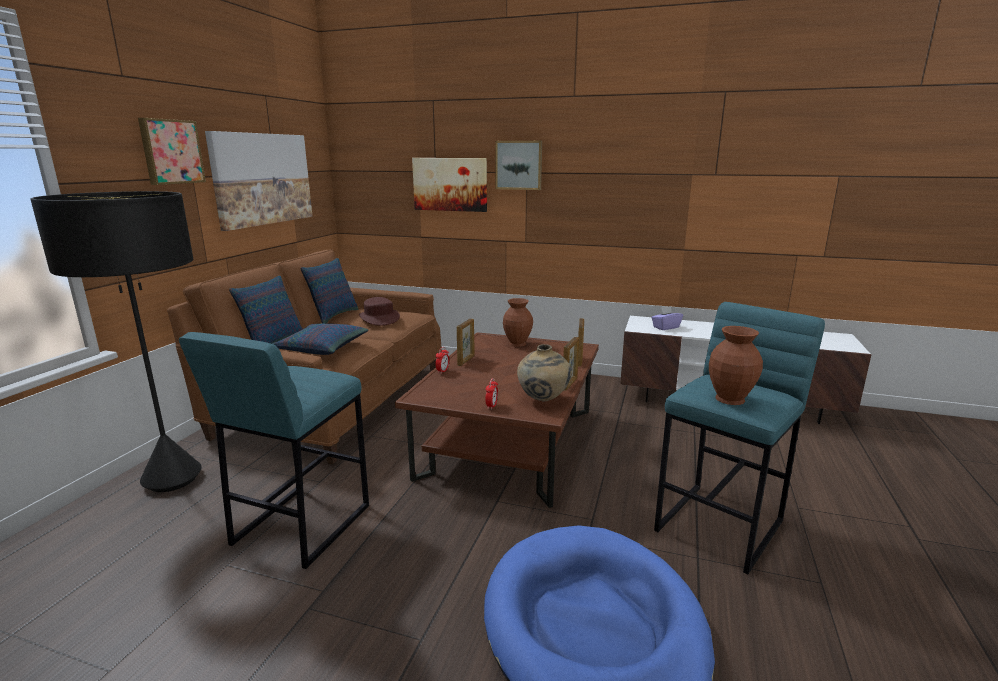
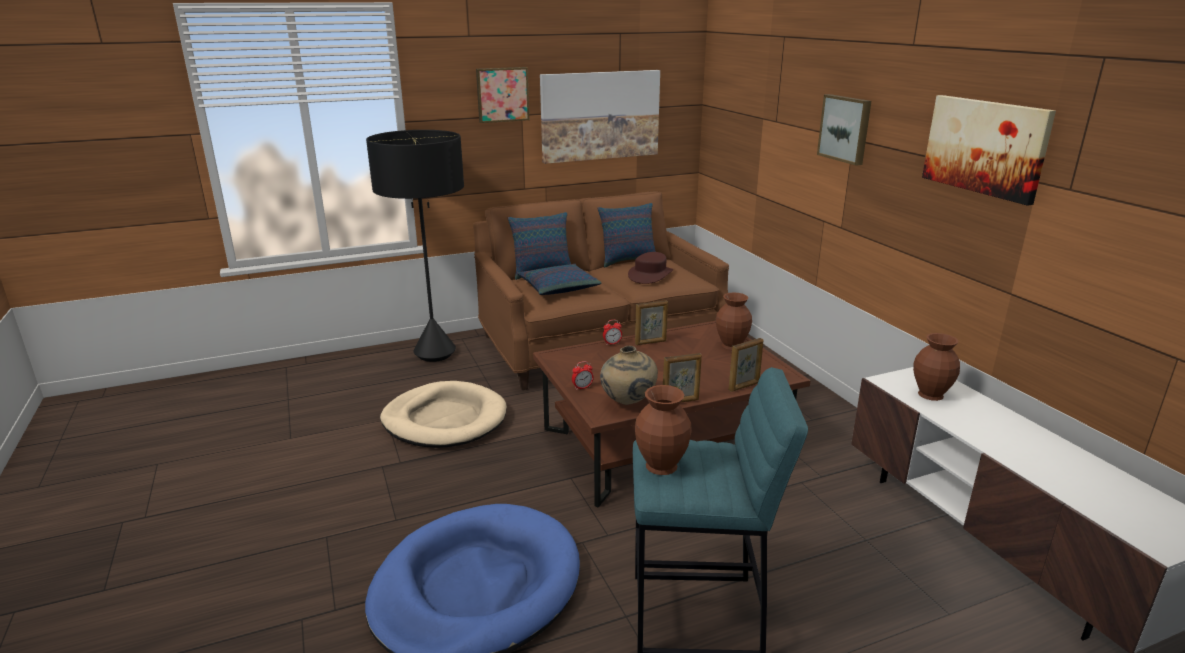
camera: 50 degrees right, 5 degrees up
turquoise stool [179,332,369,569] -> beige dog bed [380,381,507,448]
picture [412,158,487,212] -> picture moved to [922,95,1056,206]
purple tissue box [651,306,683,330] -> brown vase [913,333,960,401]

